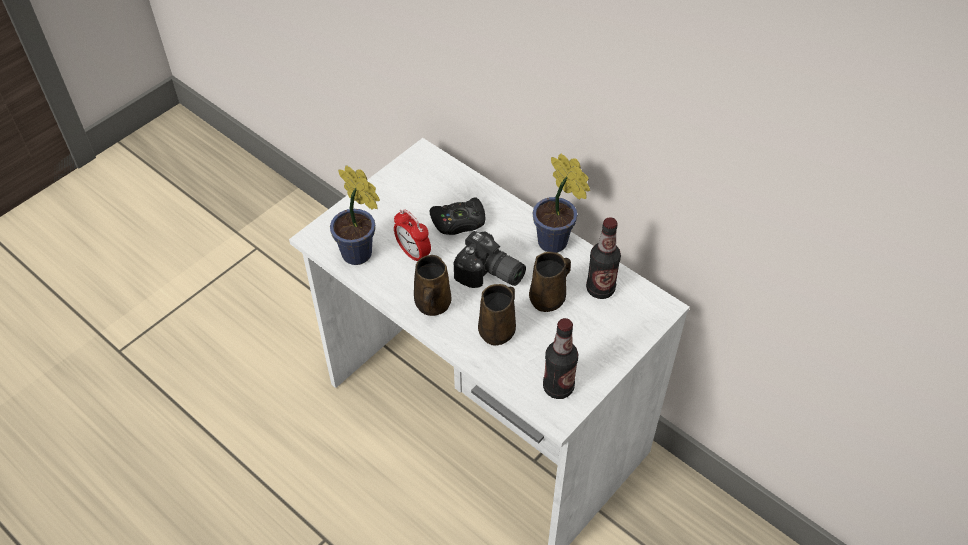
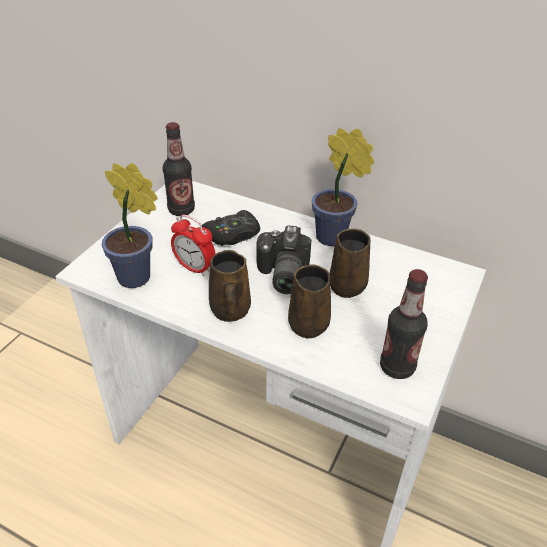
camera: 15 degrees left, 10 degrees down
camera [454,231,526,288] -> camera turned 75 degrees clockwise [256,226,311,294]
bottle [586,217,621,299] -> bottle moved to [163,122,195,216]

